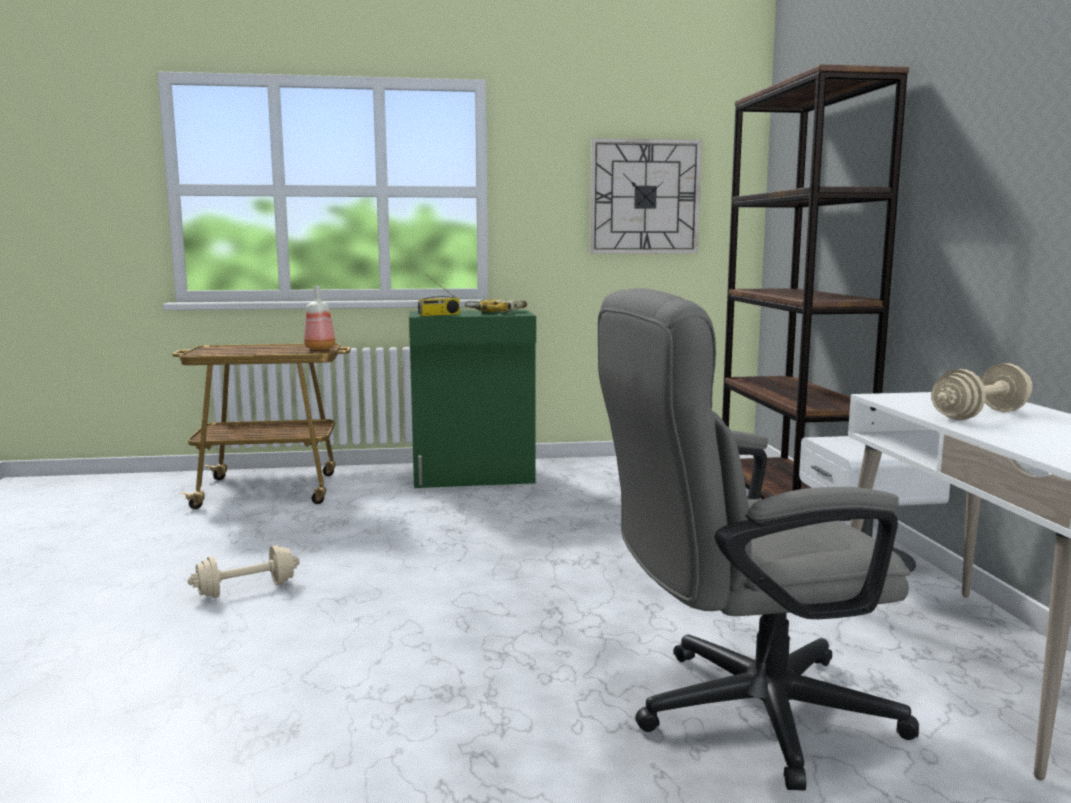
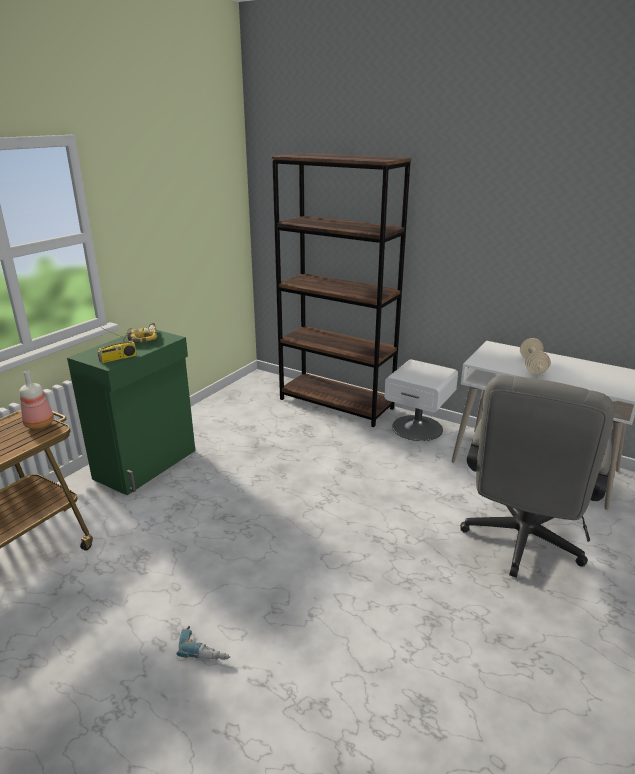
camera: 50 degrees left, 15 degrees up
beige dumbbell [188,545,300,598] -> power drill [176,626,230,660]
radio [418,274,460,316] -> radio turned 45 degrees clockwise [97,328,137,363]
wall clock [590,138,702,254] -> none

